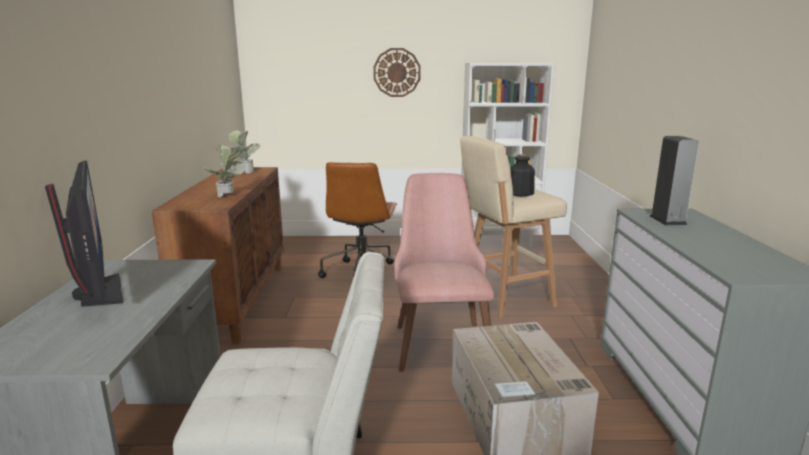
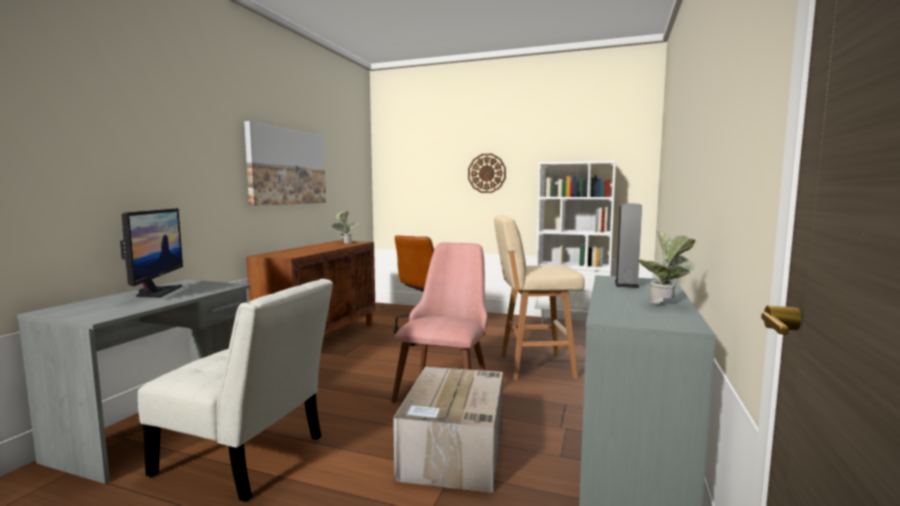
camera: 20 degrees right, 10 degrees down
potted plant [201,144,246,197] -> potted plant moved to [638,232,695,304]
bottle [510,154,535,196] -> none
none -> picture [244,121,326,206]

